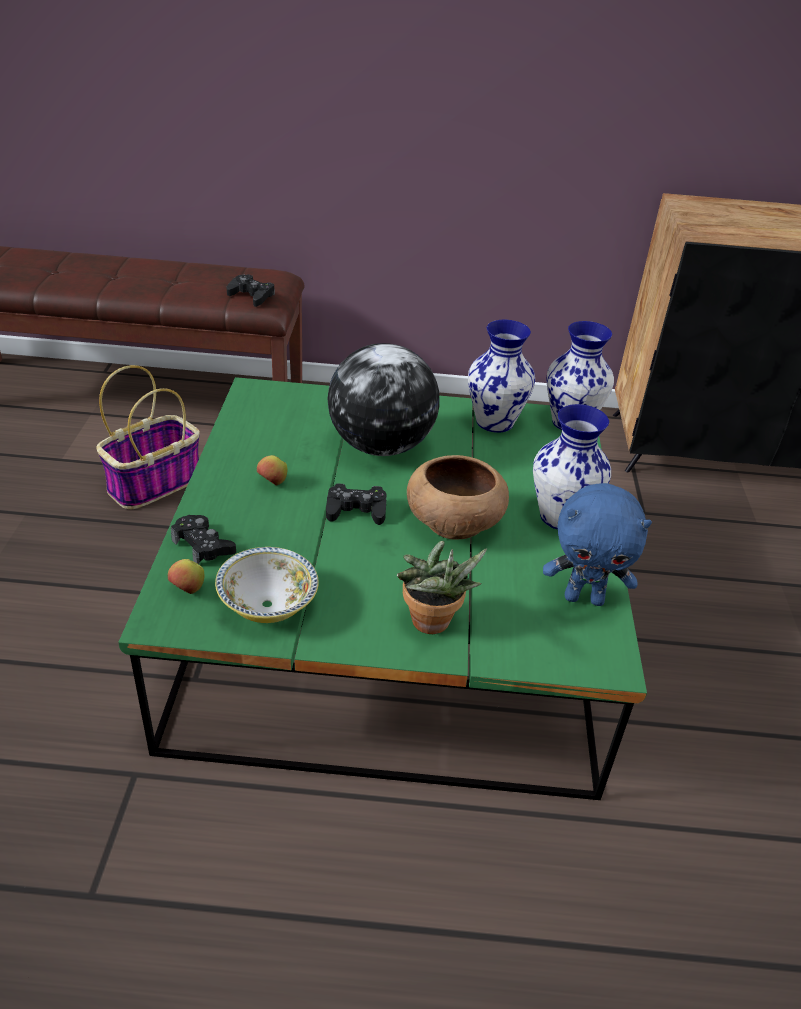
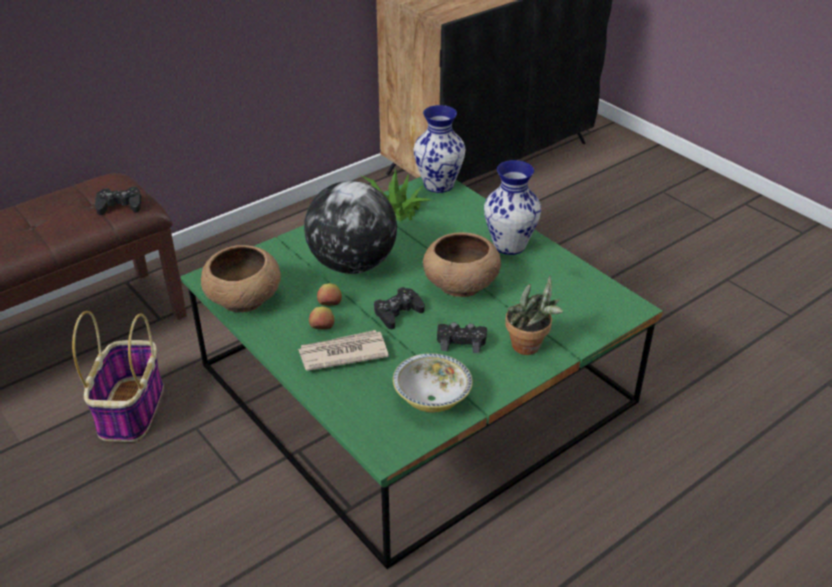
camera: 40 degrees left, 0 degrees up
apple [168,559,204,594] -> apple moved to [317,283,342,306]
black game controller [171,515,236,564] -> black game controller moved to [437,322,487,353]
vase [468,320,535,433] -> potted plant [360,167,433,221]
blue plush toy [543,483,652,606] -> none
none -> brown bowl [201,245,281,312]
none -> newspaper [298,330,389,371]

